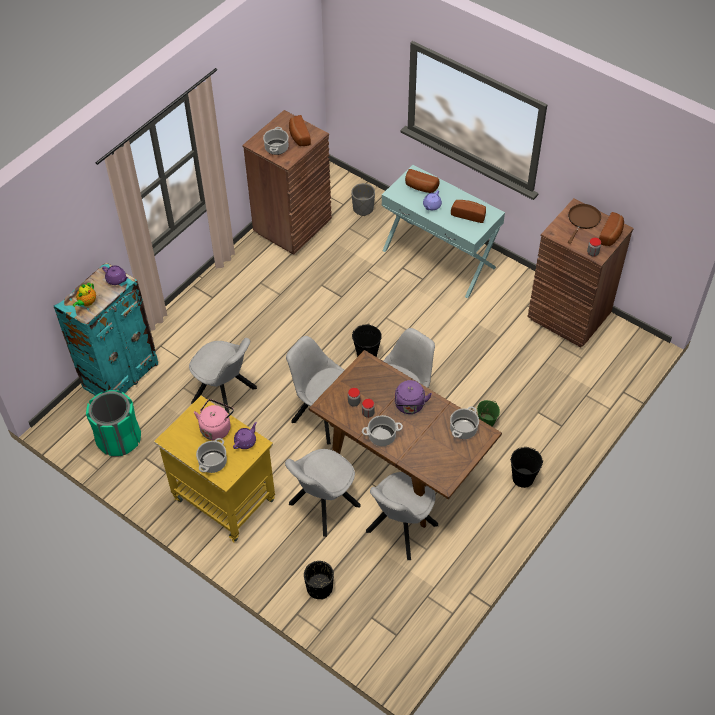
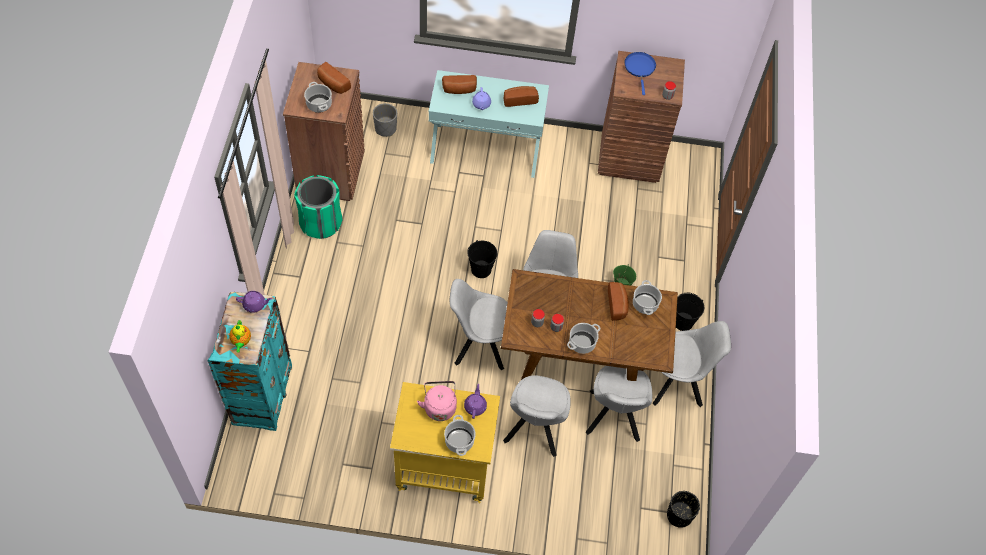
camera: 35 degrees left, 5 degrees up
green trash can [86,390,141,457] -> green trash can moved to [294,175,342,239]
grey chair [189,338,257,414] -> grey chair moved to [653,321,731,407]
black planter [304,561,334,599] -> black planter moved to [667,491,700,528]
purple kettle [395,380,432,414] -> none
brown frying pan [568,204,601,244] -> blue frying pan [624,52,656,95]
bread [599,212,624,246] -> bread moved to [608,282,629,321]

